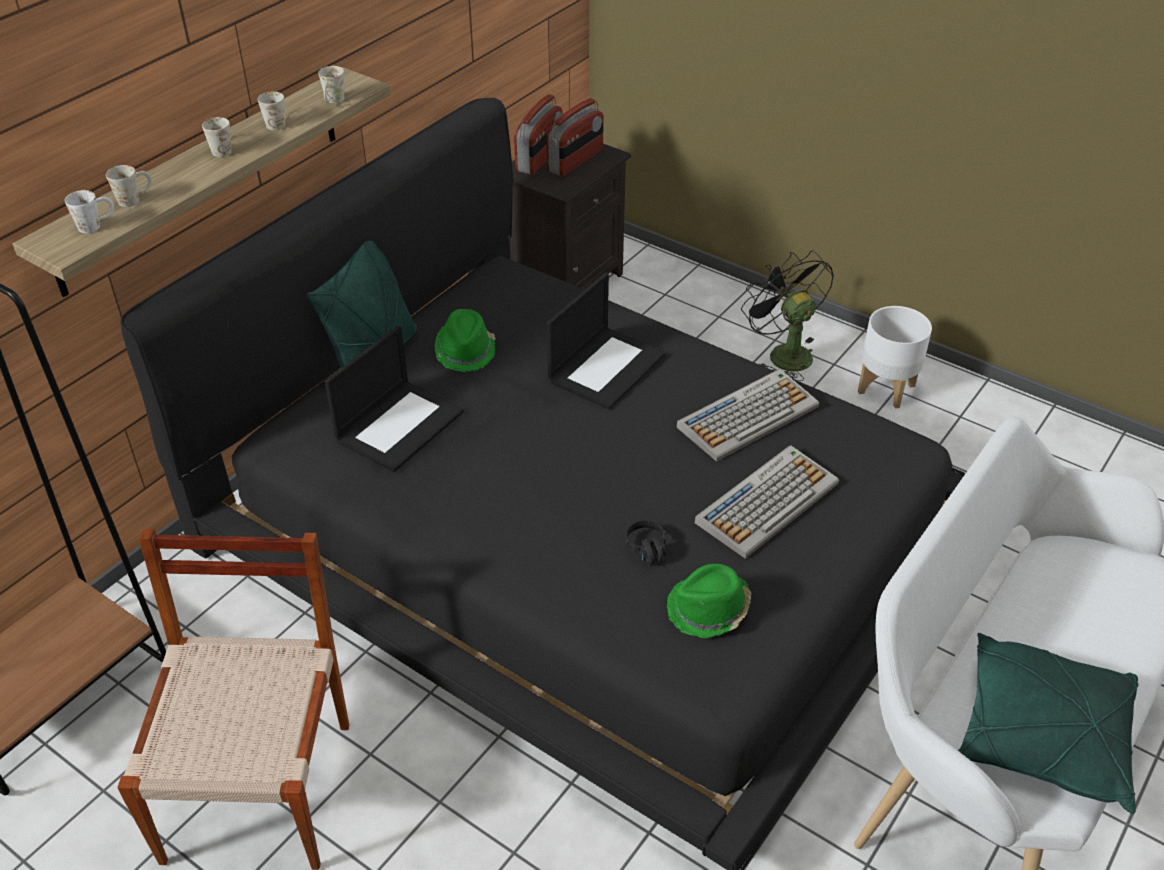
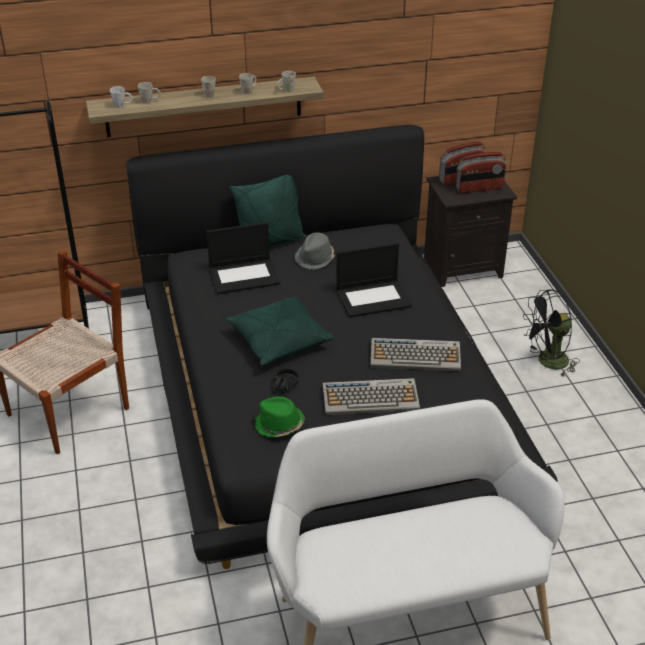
camera: 40 degrees right, 5 degrees down
green hat [435,309,495,372] -> grey hat [295,232,335,270]
black fan [741,251,834,381] -> black fan turned 120 degrees counterclockwise [523,289,580,376]
white planter [858,306,932,409] -> none
green pillow [958,633,1138,814] -> green pillow moved to [226,296,334,366]

